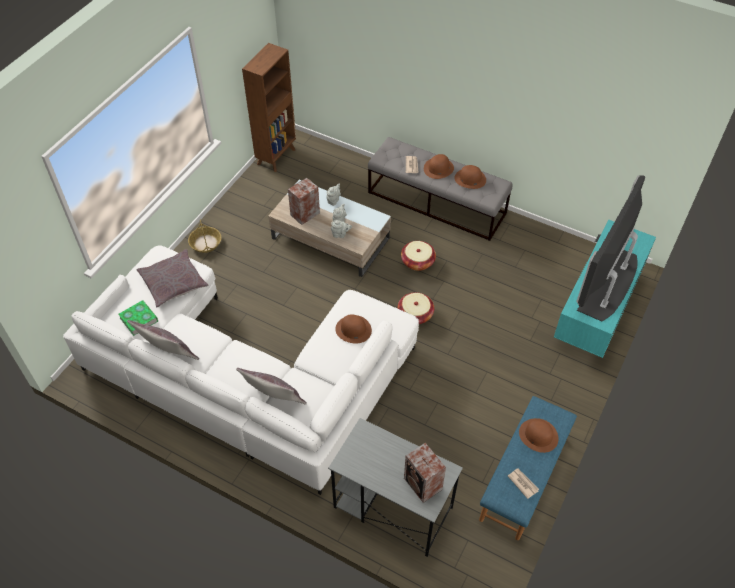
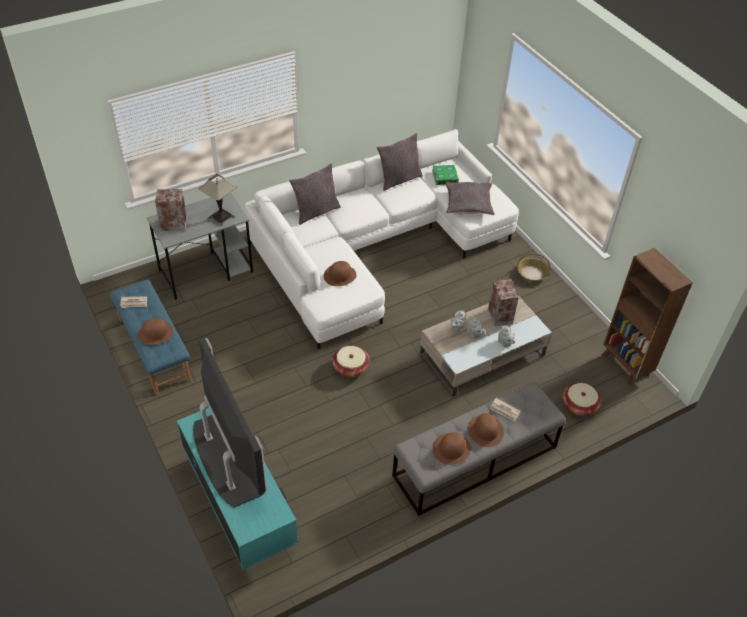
camera: 120 degrees right, 5 degrees down
basket [401,241,436,271] -> basket moved to [562,382,601,416]
none -> table lamp [199,174,237,226]

